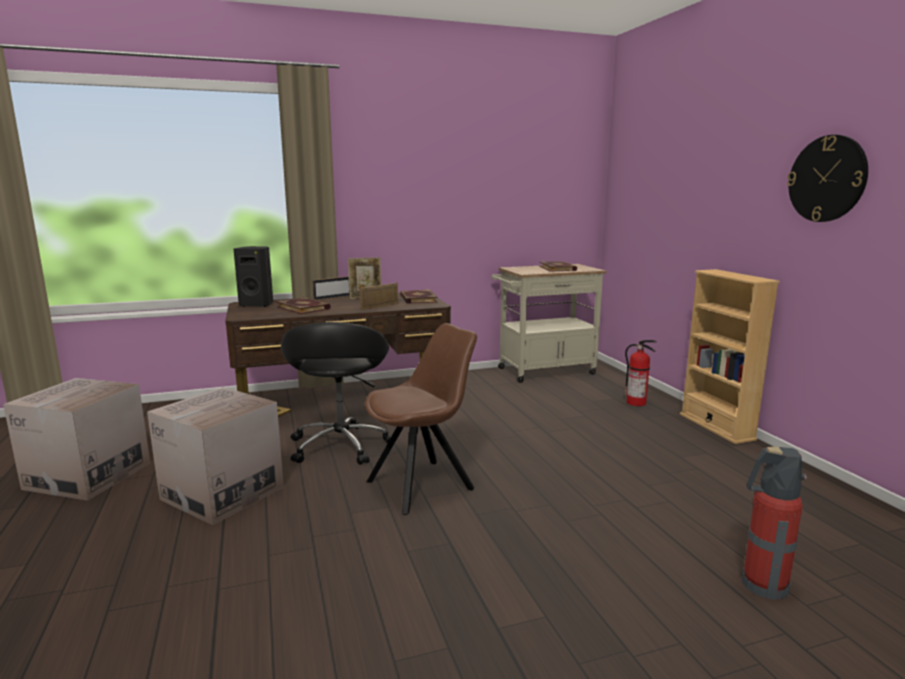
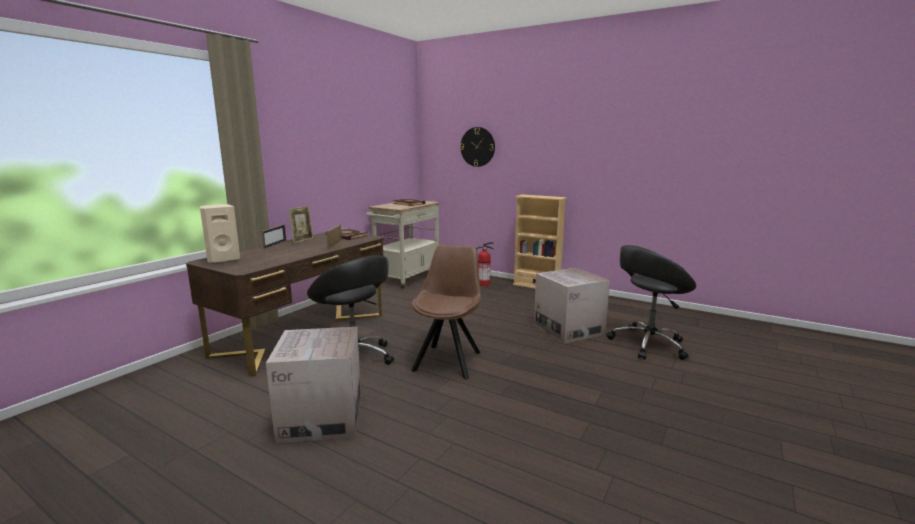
camera: 40 degrees left, 0 degrees up
cardboard box [3,378,150,500] -> cardboard box moved to [534,268,610,344]
black speaker [234,246,273,307] -> beige speaker [200,204,240,263]
book [276,298,331,314] -> none
fire extinguisher [741,446,807,600] -> black office chair [606,245,696,360]
wall clock [787,135,868,222] -> wall clock moved to [460,127,495,167]

